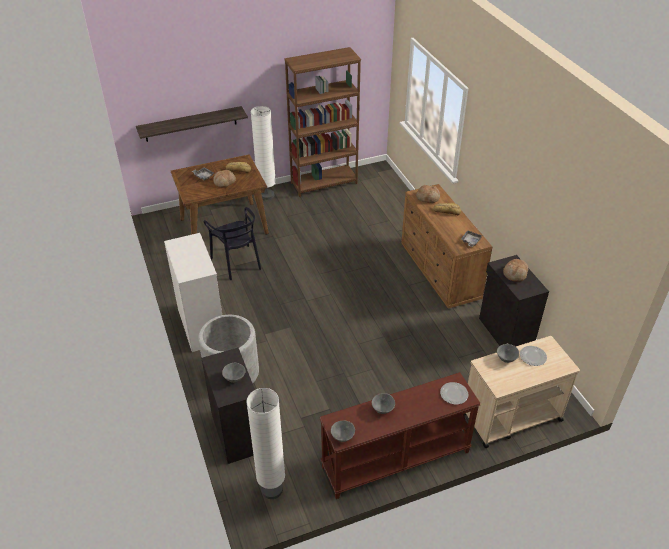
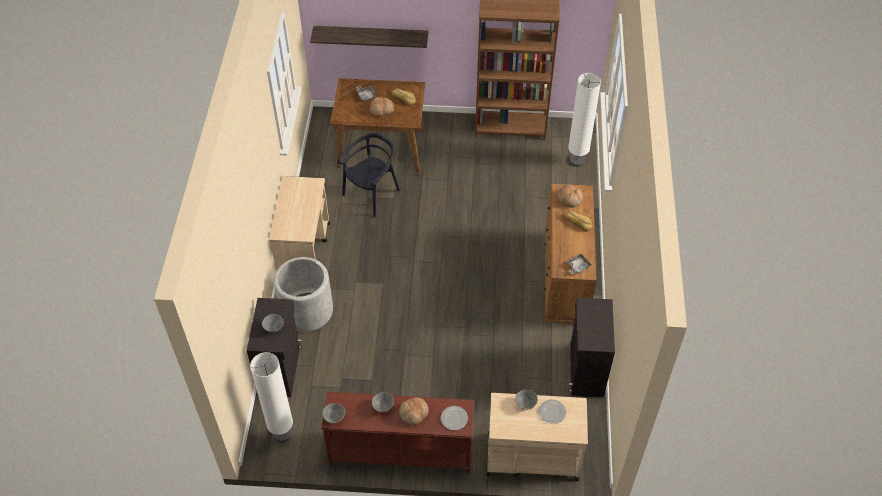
camera: 25 degrees right, 10 degrees up
white dresser [164,233,222,352] -> beige cart [269,176,330,271]
black chair [204,207,261,280] -> black chair turned 135 degrees counterclockwise [337,133,400,217]
white floor lamp [251,106,276,200] -> white floor lamp moved to [568,73,601,167]
bread [503,259,528,282] -> bread moved to [399,397,428,425]

